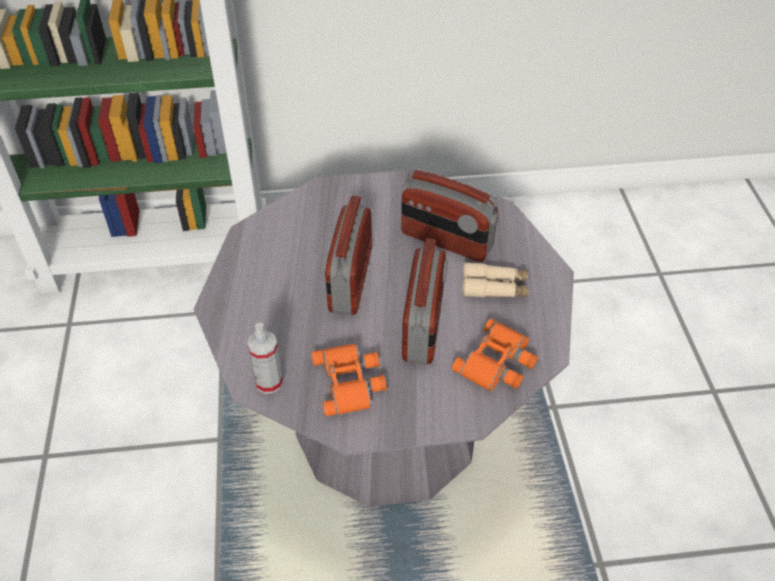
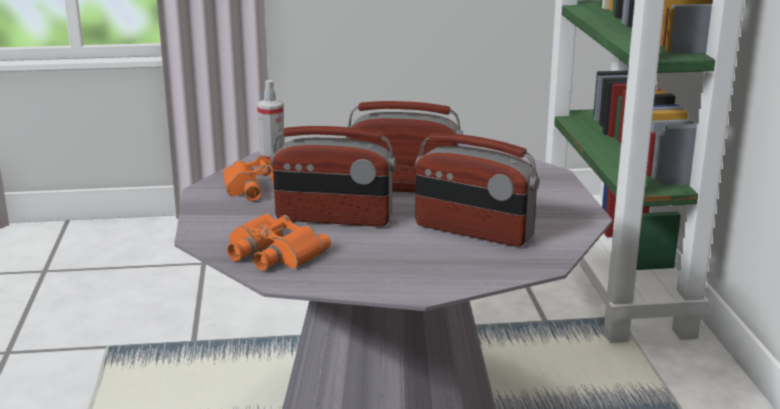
camera: 90 degrees right, 25 degrees down
radio [401,170,499,262] -> radio turned 90 degrees counterclockwise [415,133,539,247]
beige binoculars [462,262,529,298] -> none

